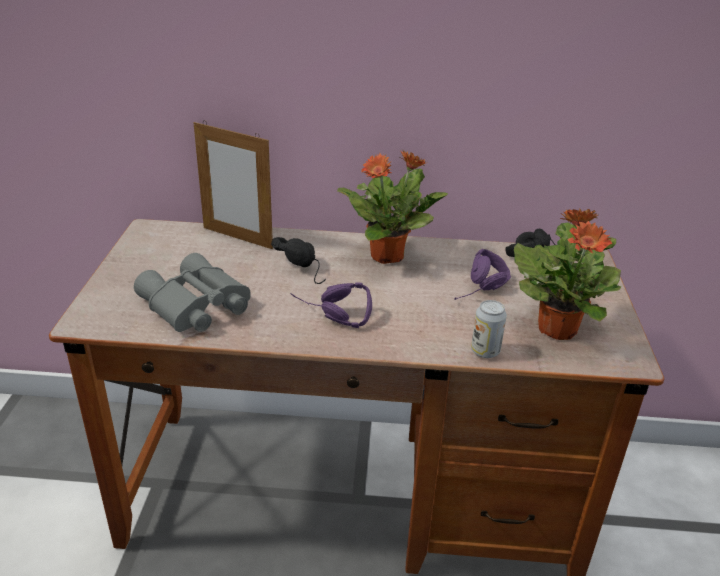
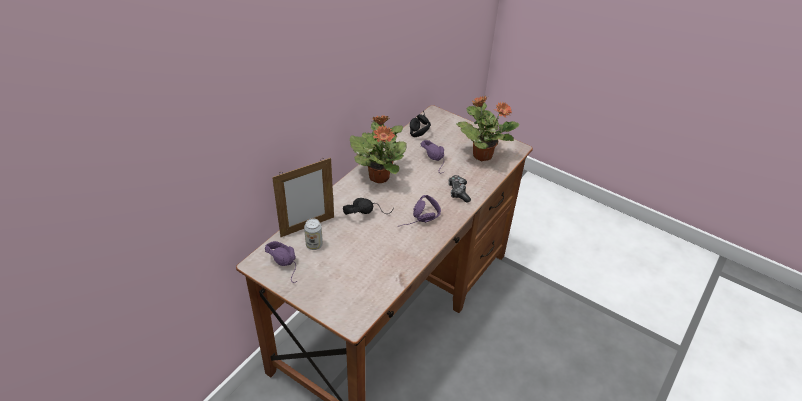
camera: 60 degrees left, 10 degrees up
grey binoculars [134,253,251,332] -> none
can [471,300,507,358] -> can moved to [304,219,323,250]
none -> purple headphones [265,241,297,283]
none -> game controller [448,175,471,203]

